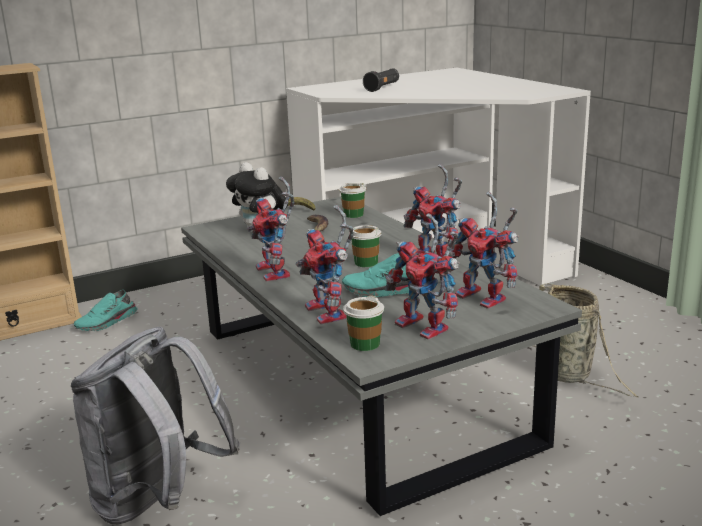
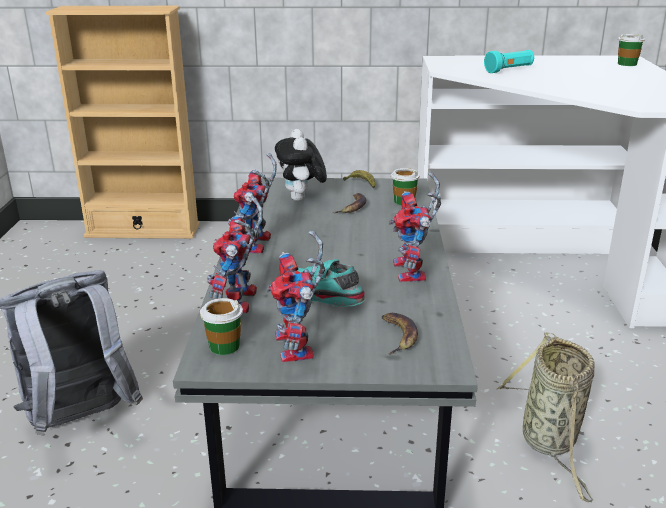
camera: 30 degrees right, 5 degrees up
turquoise shoe [73,290,138,331] -> none
cup [352,225,381,267] -> cup moved to [618,34,645,66]
black flashlight [363,68,399,92] -> turquoise flashlight [484,50,534,73]
toy robot [449,192,519,309] -> banana [382,313,418,355]

